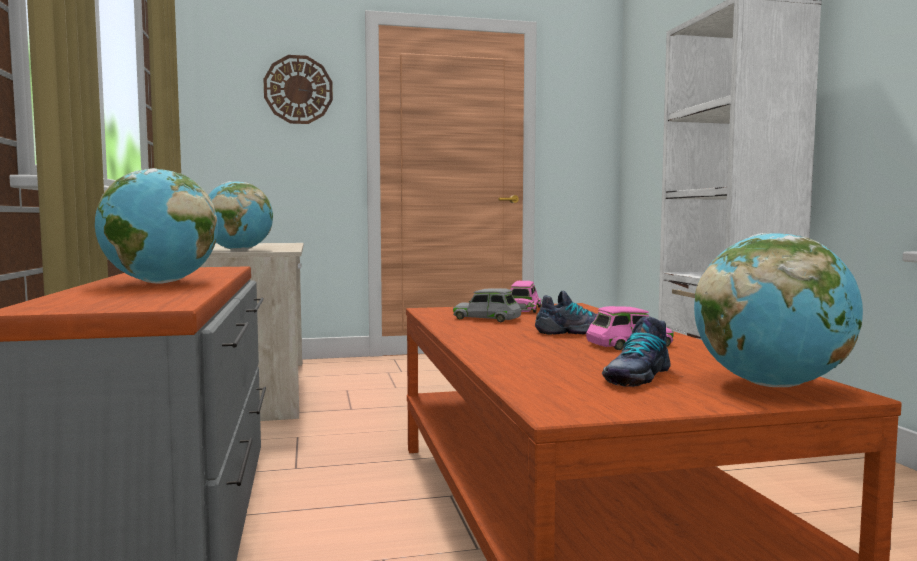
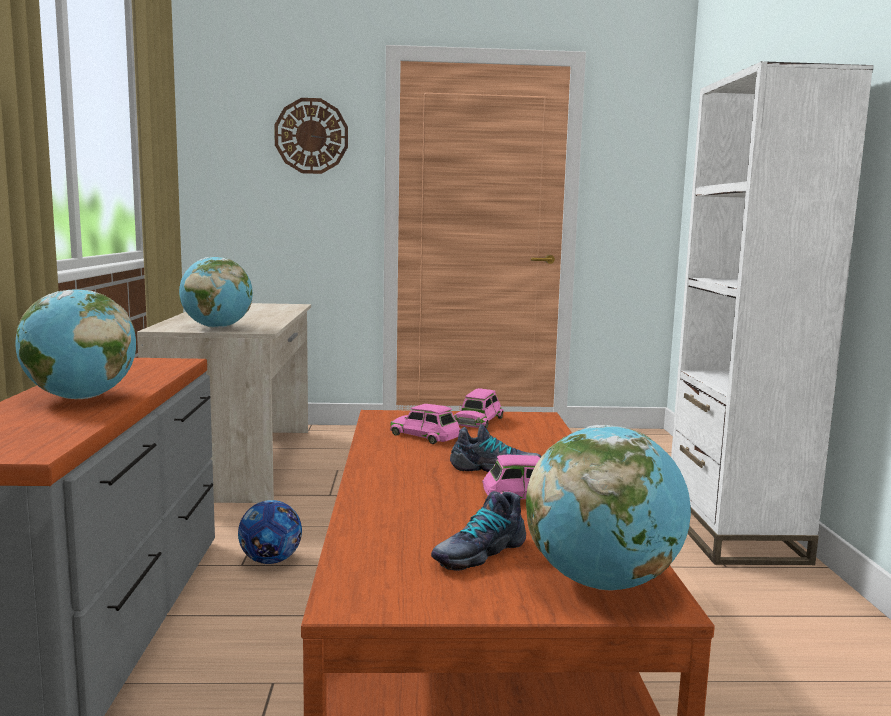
camera: 10 degrees right, 5 degrees up
grey toy car [453,288,522,322] -> pink toy car [390,404,460,444]
none -> football [238,500,302,564]

